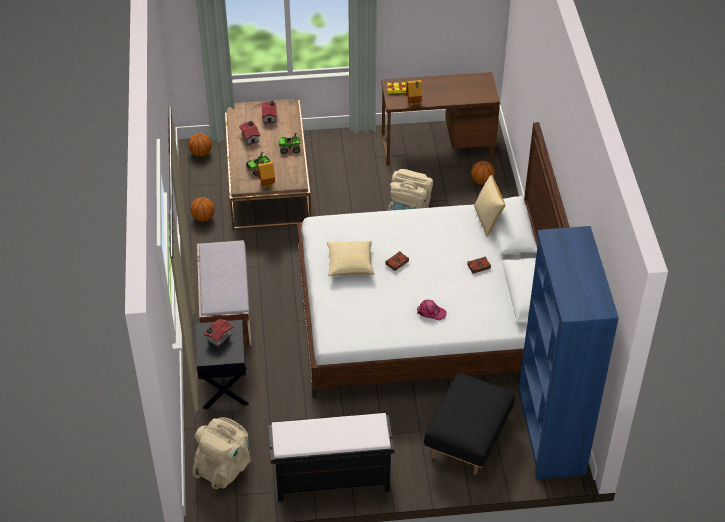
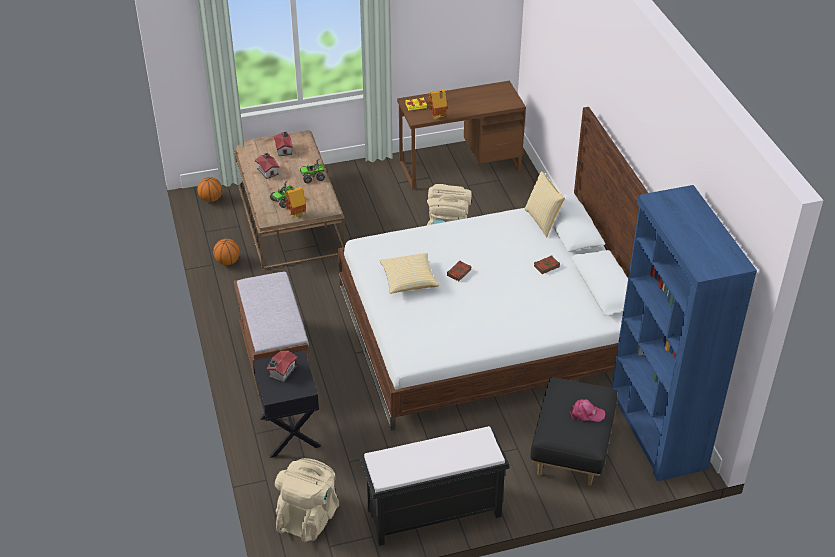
camera: 10 degrees left, 5 degrees down
pink cap [417,300,447,320] -> pink cap moved to [570,399,605,422]
basketball [471,161,495,185] -> none

